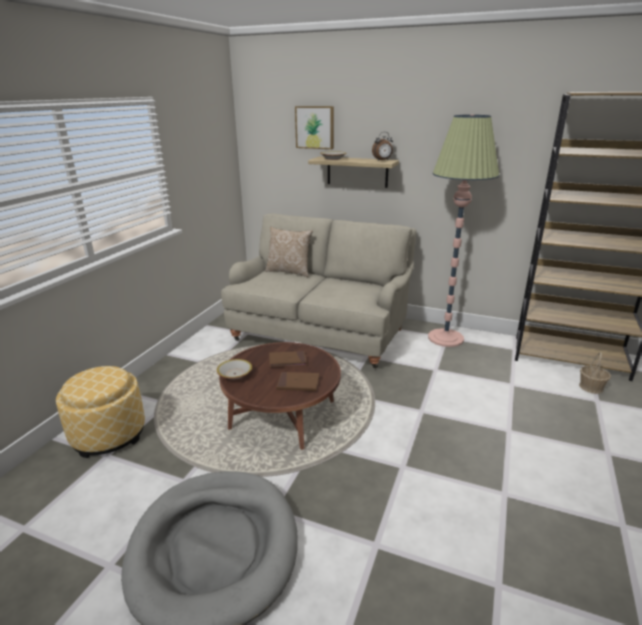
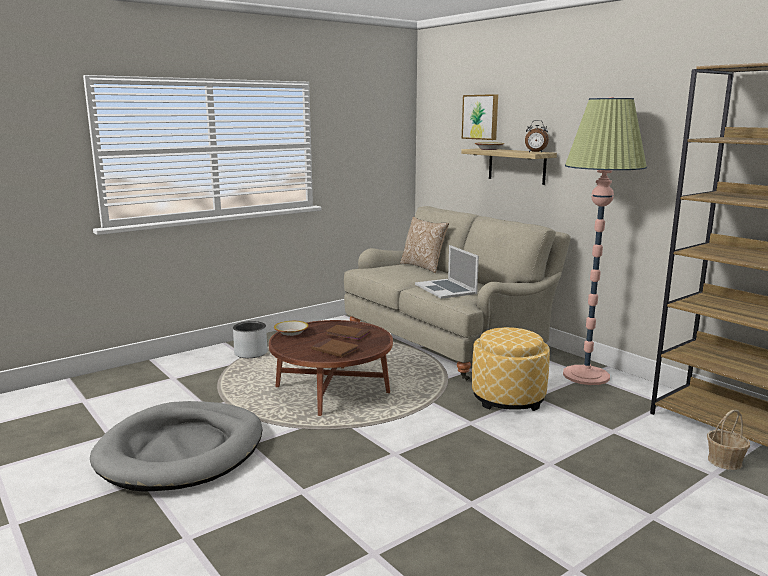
camera: 30 degrees right, 10 degrees down
ottoman [56,366,145,458] -> ottoman moved to [472,327,550,411]
none -> grey planter [233,321,268,358]
none -> laptop [415,245,479,299]

